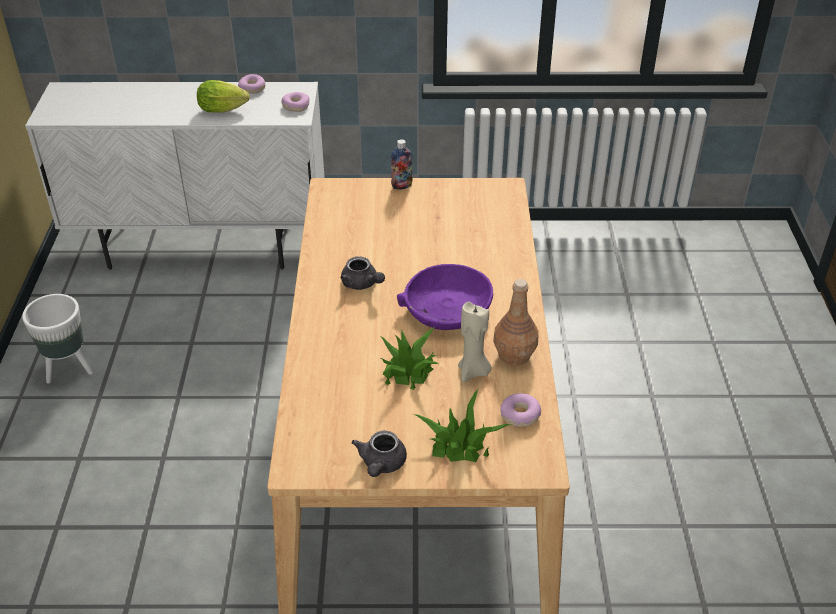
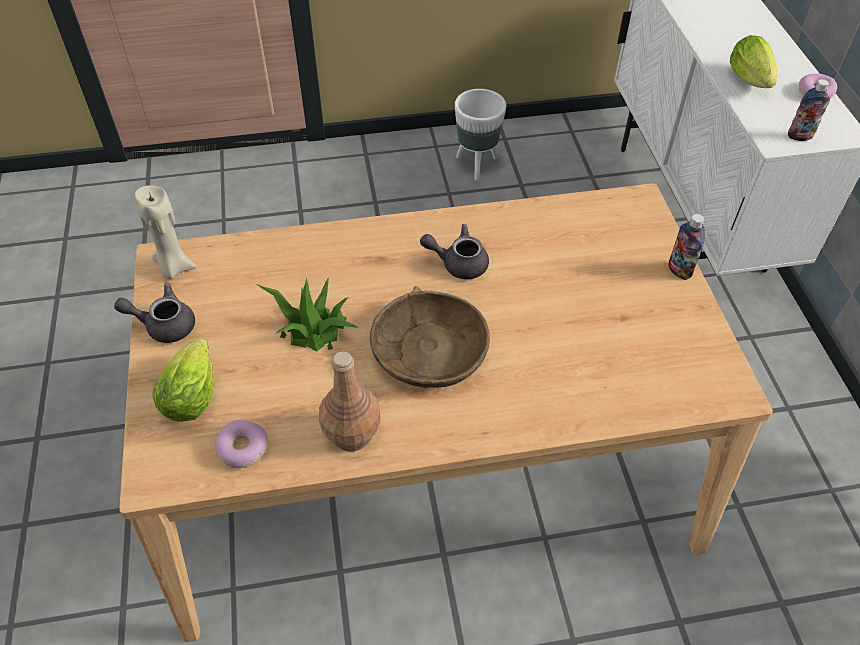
camera: 80 degrees right, 10 degrees up
donut [281,92,310,112] -> bottle [788,79,830,141]
grey teapot [340,256,385,290] -> grey teapot turned 60 degrees clockwise [420,224,489,279]
purple bowl [397,264,493,330] -> brown bowl [370,286,490,388]
potted plant [413,389,512,462] -> lettuce [152,338,215,421]
beige candle [458,302,492,382] -> beige candle moved to [134,185,197,279]

